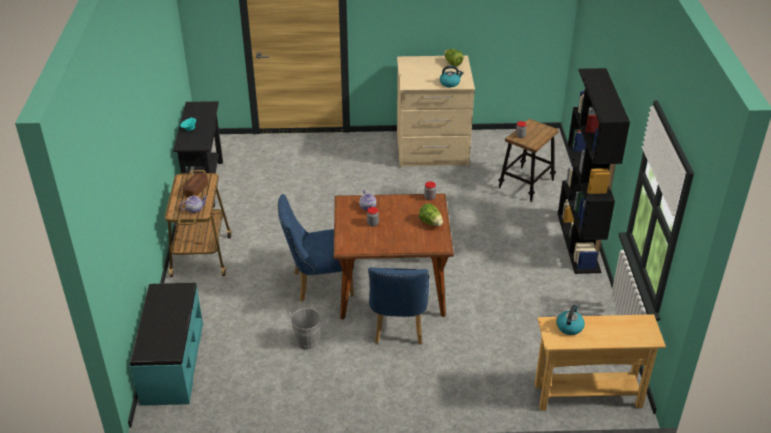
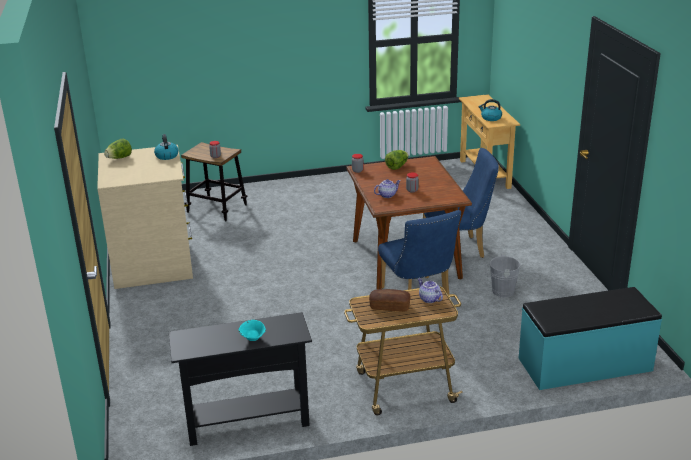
camera: 100 degrees left, 10 degrees down
black bookcase [558,68,630,274] -> none

